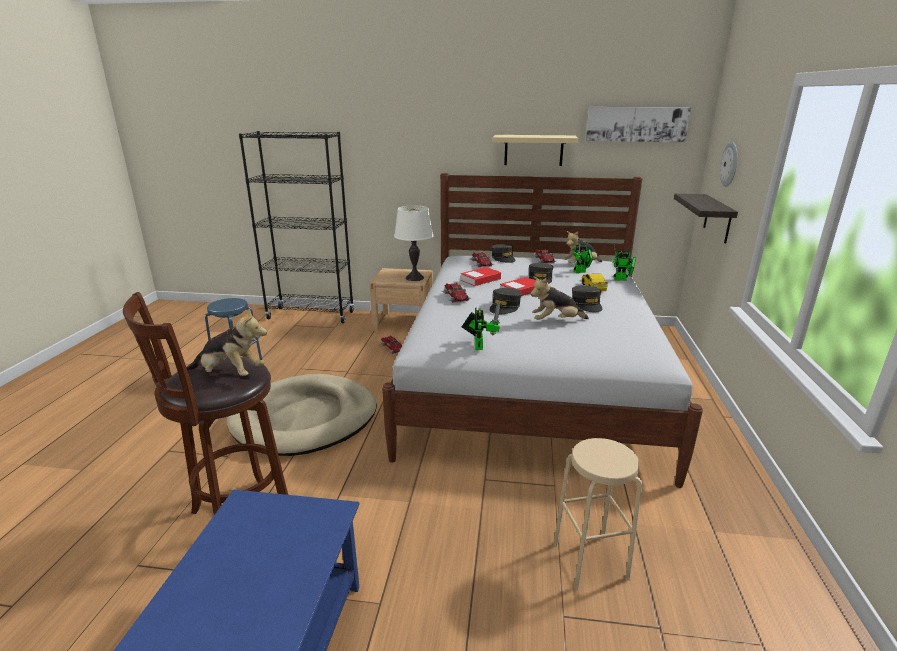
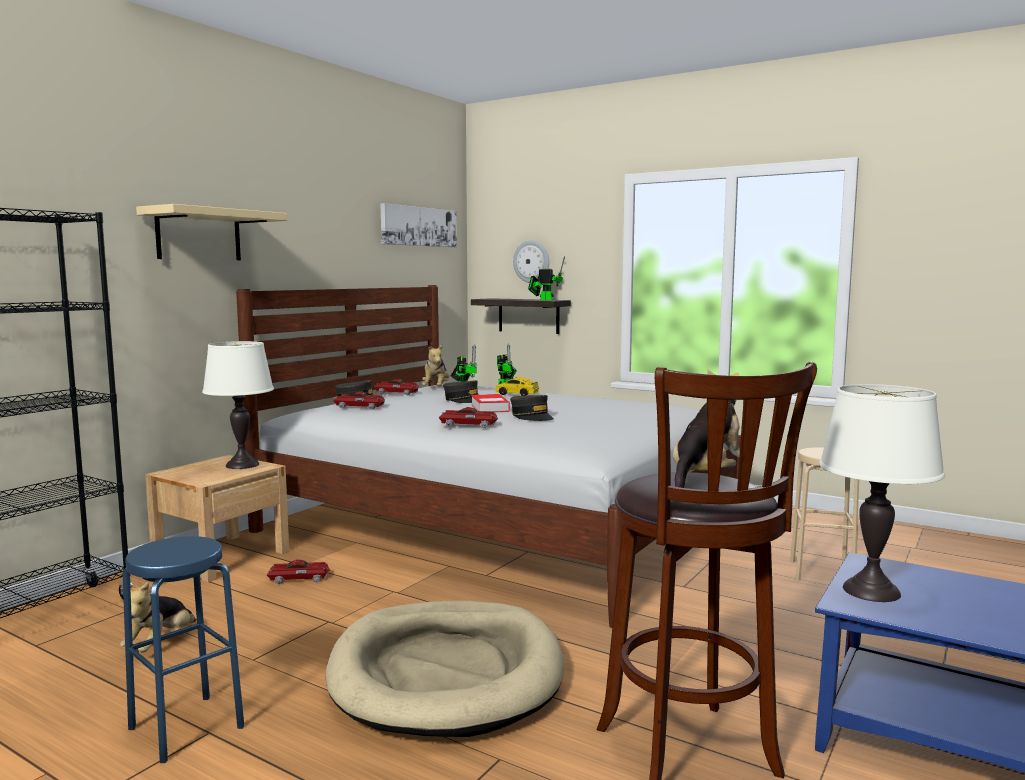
camera: 65 degrees left, 15 degrees down
book [461,267,501,286] -> none
toy robot [462,302,501,350] -> toy robot moved to [528,256,565,300]
beige shelf [492,135,579,166] -> beige shelf moved to [136,204,288,260]
plush toy [531,276,589,320] -> plush toy moved to [120,582,196,653]
grey cap [572,285,602,312] -> none
none -> white table lamp [819,384,945,602]

